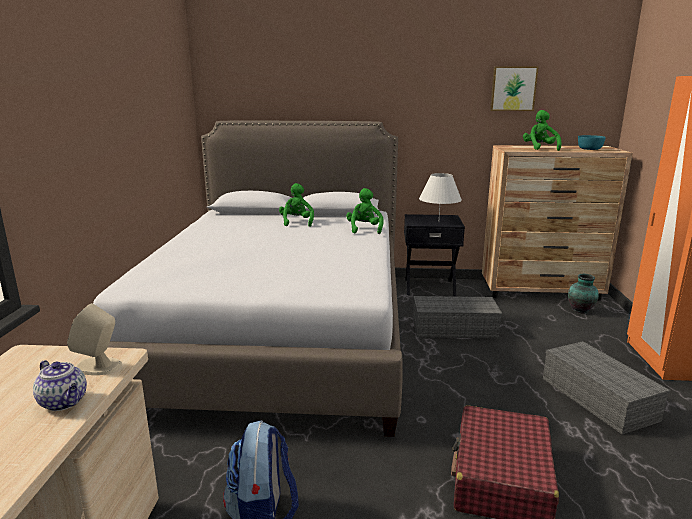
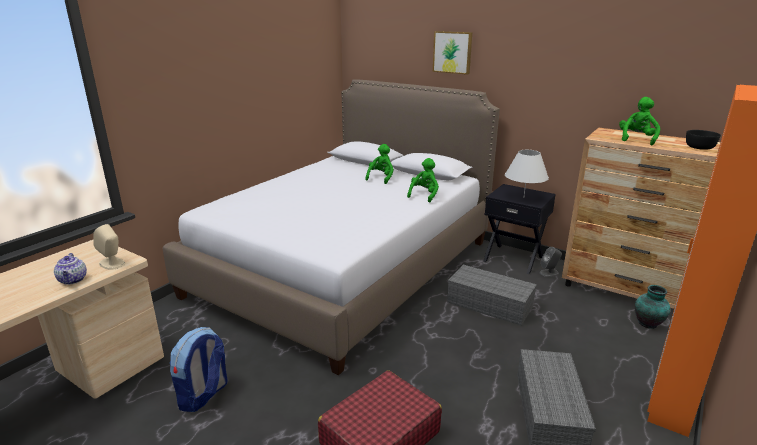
camera: 30 degrees right, 5 degrees up
picture [490,66,539,111] -> picture moved to [433,31,472,75]
turquoise bowl [578,135,606,150] -> black bowl [686,130,721,150]
none -> grey speaker [540,247,562,277]

